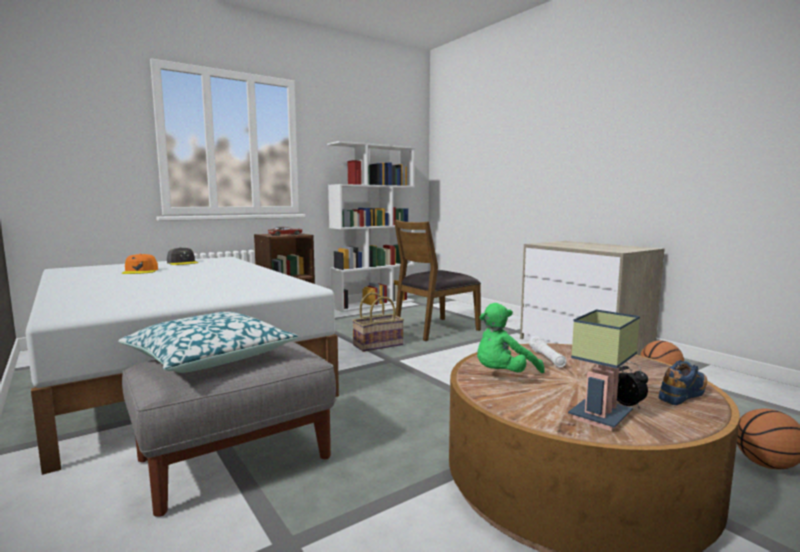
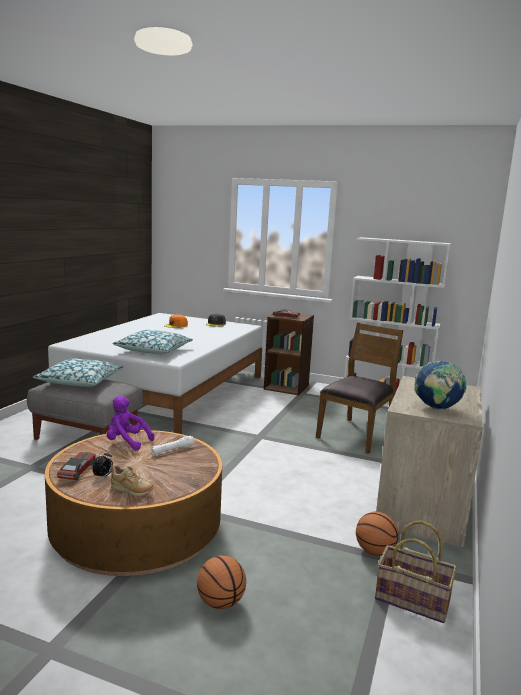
camera: 55 degrees right, 5 degrees up
basket [352,292,404,352] -> basket moved to [375,520,457,623]
brown chair [394,220,481,341] -> brown chair turned 105 degrees clockwise [316,323,403,454]
green plush toy [477,303,545,373] -> purple plush toy [107,396,154,450]
table lamp [568,309,640,431] -> toy car [57,452,96,480]
blue shoe [659,360,707,405] -> beige shoe [111,465,153,496]
none -> pillow [112,330,193,355]
none -> globe [414,360,467,410]

